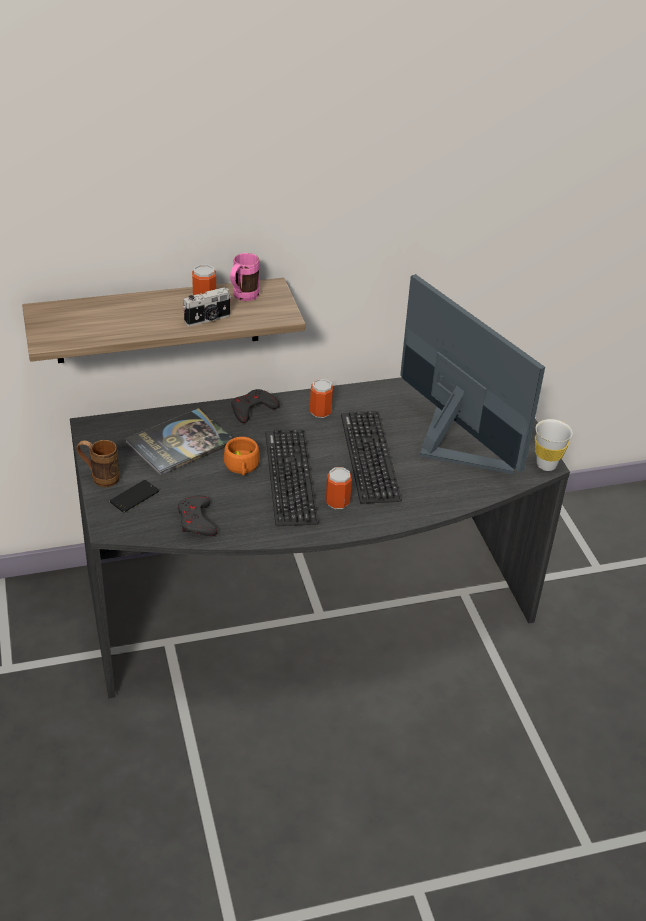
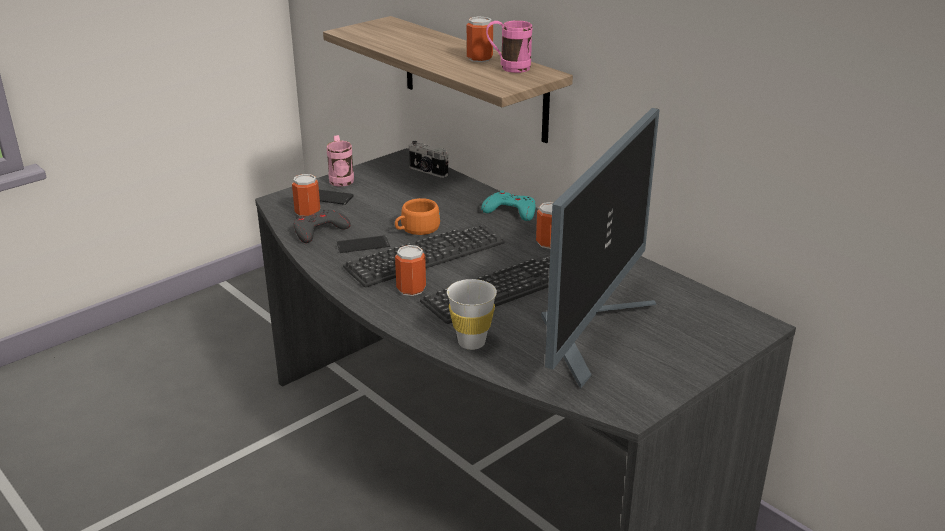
camera: 65 degrees right, 10 degrees down
brown mug [76,440,120,487] -> pink mug [327,135,354,187]
book [125,408,233,476] -> none
camera [183,288,231,326] -> camera moved to [409,141,449,178]
grey game controller [231,389,280,423] -> turquoise game controller [481,190,536,221]
white cup [535,419,573,471] -> white cup moved to [447,279,497,350]
none -> can [292,174,320,217]
none -> phone [336,235,390,253]

